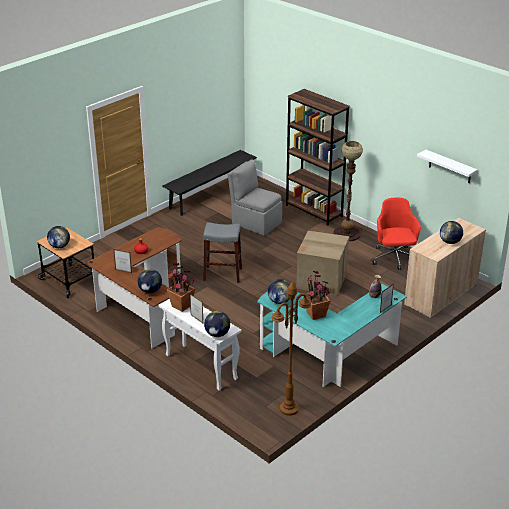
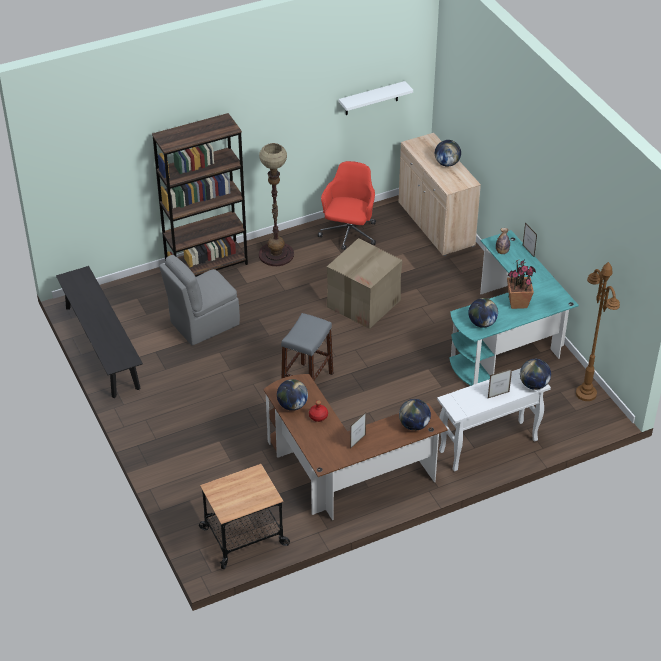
camera: 70 degrees left, 10 degrees up
globe [47,226,70,248] -> globe moved to [277,379,308,411]
potted plant [167,263,195,312] -> none
red office chair [373,198,421,270] -> red office chair turned 90 degrees clockwise [318,161,376,250]

